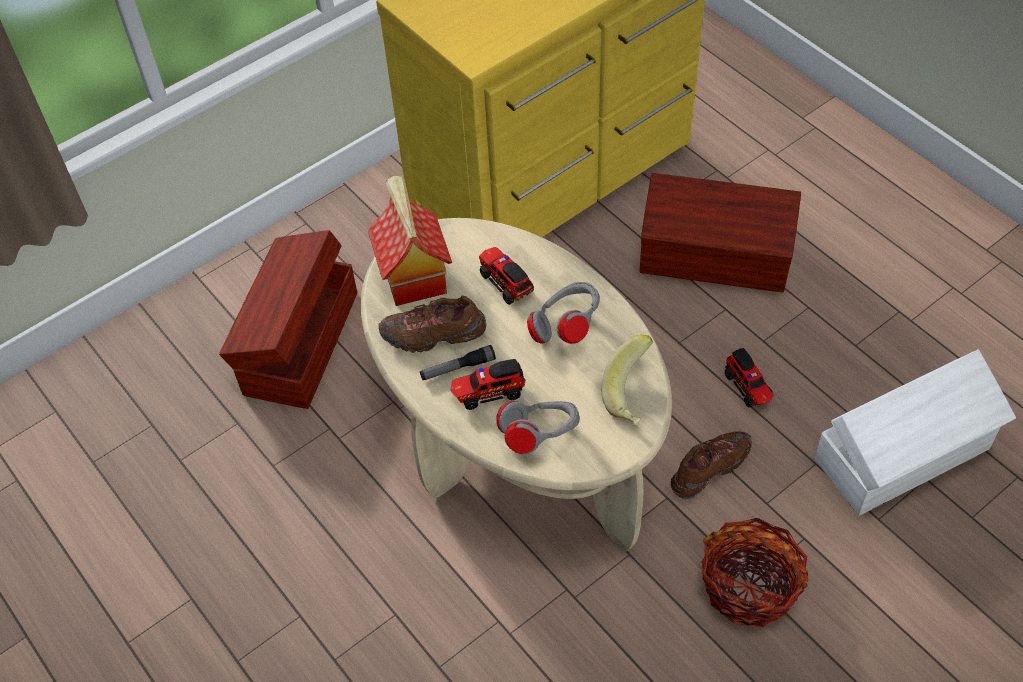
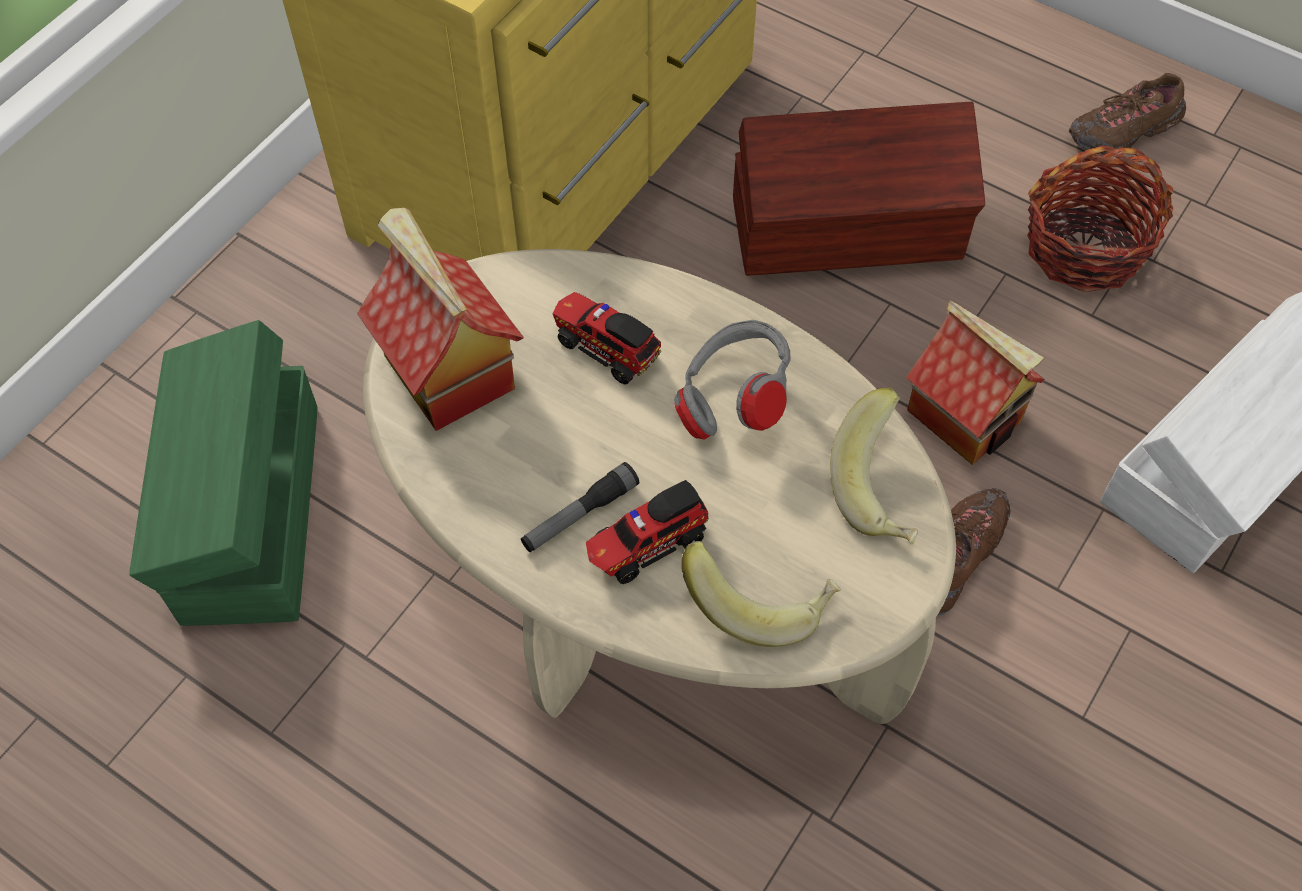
camera: 20 degrees left, 5 degrees up
brown storage box [219,230,357,409] -> green storage box [129,320,317,626]
brown shoe [379,296,486,353] -> brown shoe moved to [1069,73,1186,155]
grey headphones [496,401,580,454] -> banana [681,541,841,647]
basket [702,518,808,627] -> basket moved to [1027,146,1173,293]
toy truck [725,348,774,408] -> toy house [906,300,1045,465]

